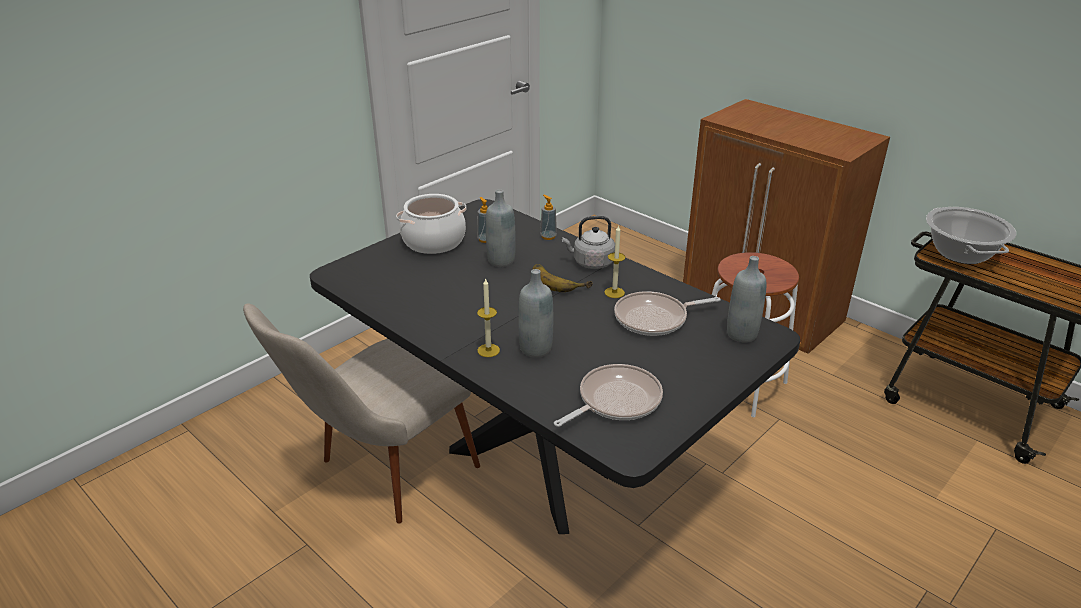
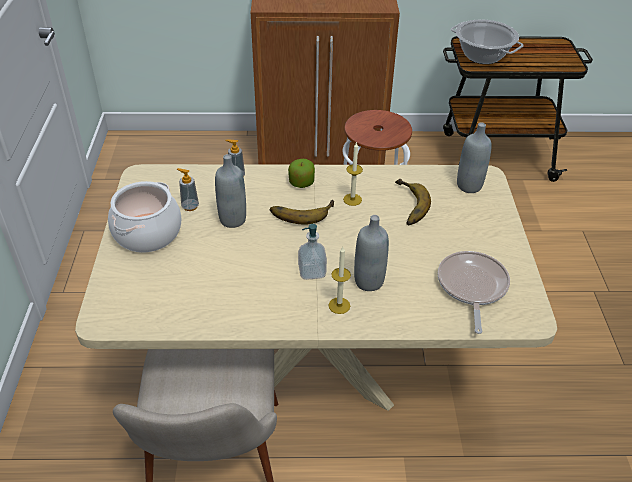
camera: 45 degrees left, 10 degrees up
black dining table [310,199,800,534] -> beige dining table [75,164,557,411]
grey kettle [562,216,615,269] -> apple [288,159,315,188]
frying pan [614,291,721,336] -> banana [395,179,431,225]
none -> soap dispenser [298,224,327,280]

